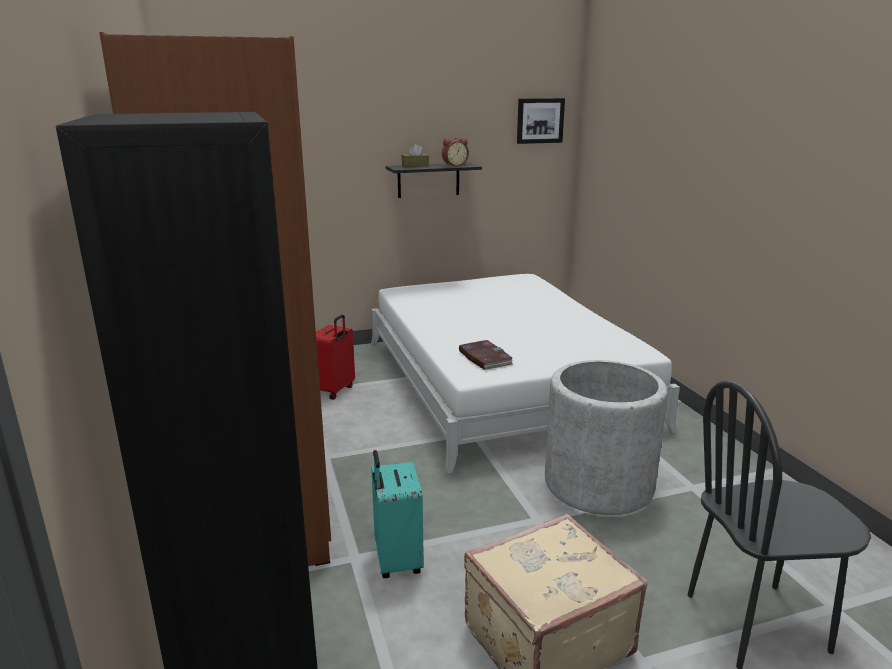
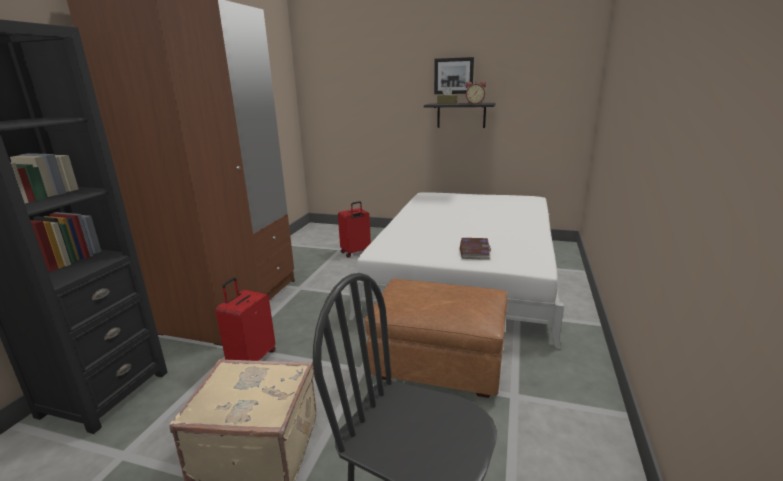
camera: 35 degrees right, 0 degrees up
turquoise suitcase [371,450,424,578] -> red suitcase [216,277,276,361]
book [459,340,514,370] -> book moved to [460,238,491,260]
picture [517,98,565,144] -> picture moved to [434,57,474,94]
grey planter [545,360,668,515] -> brown ottoman [365,279,507,398]

